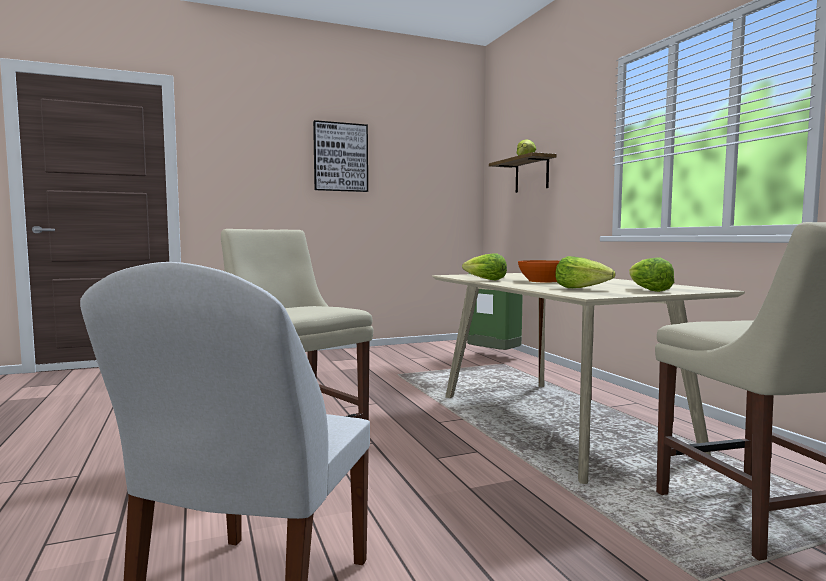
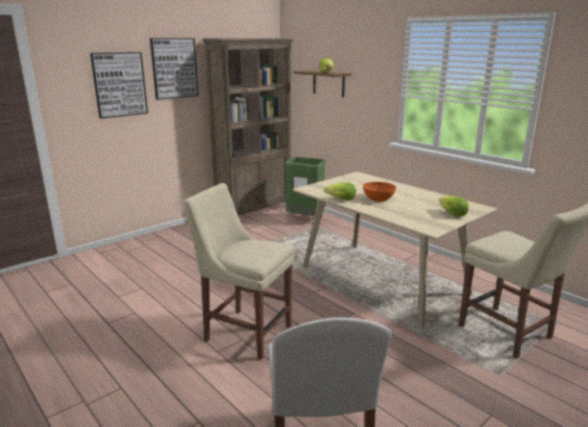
camera: 20 degrees left, 15 degrees up
lettuce [555,256,615,288] -> none
none -> picture [90,52,148,119]
none -> brown bookcase [202,38,294,216]

